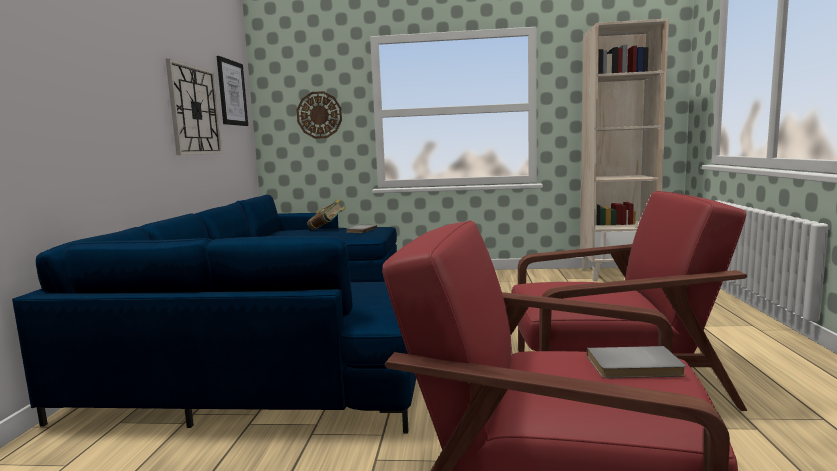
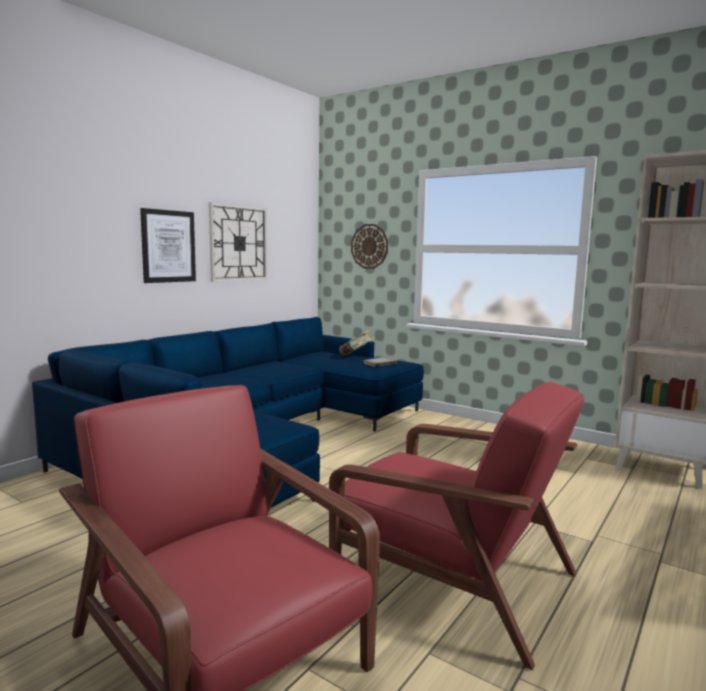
camera: 30 degrees right, 0 degrees up
picture [217,56,248,126] -> picture moved to [140,208,196,283]
grey book [587,346,686,378] -> none

